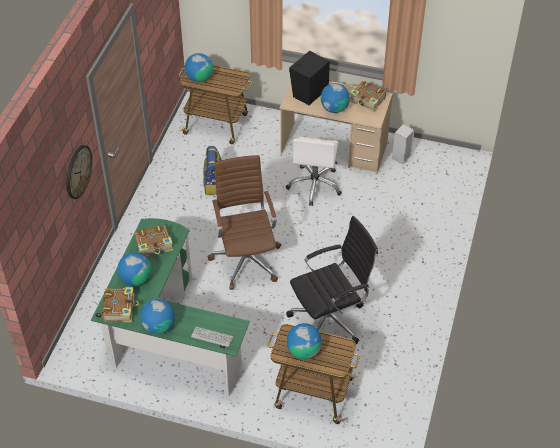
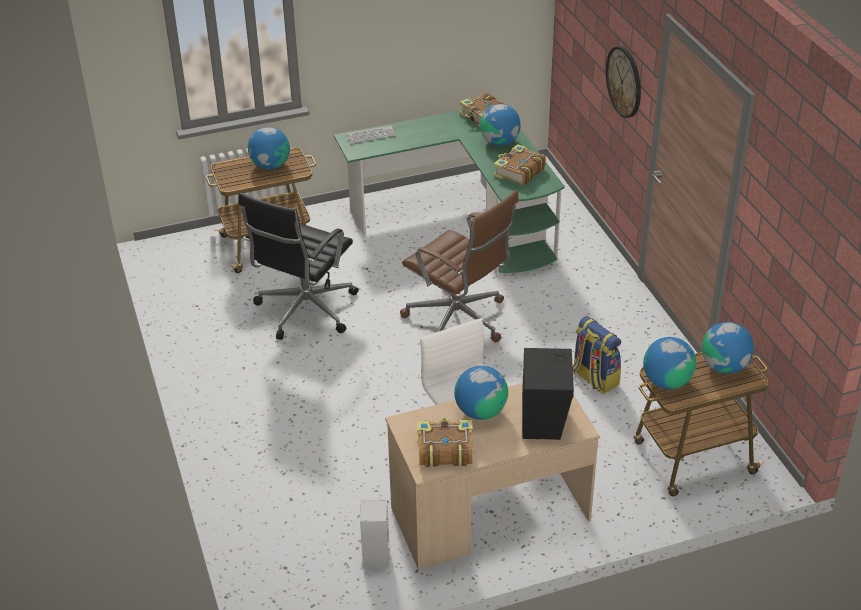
camera: 145 degrees right, 10 degrees down
globe [140,299,175,334] -> globe moved to [643,337,696,389]

